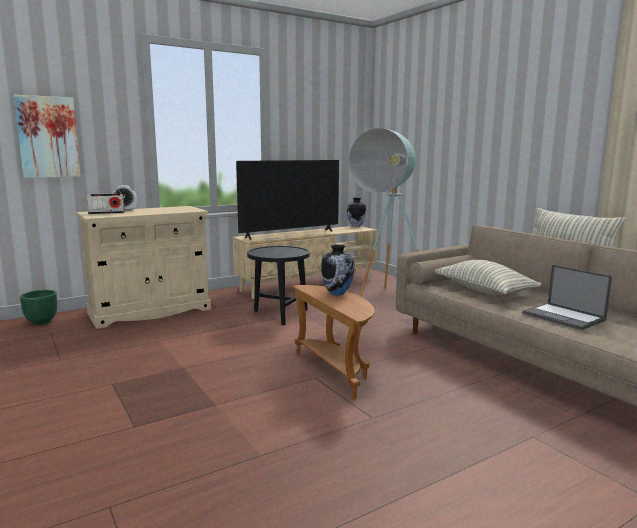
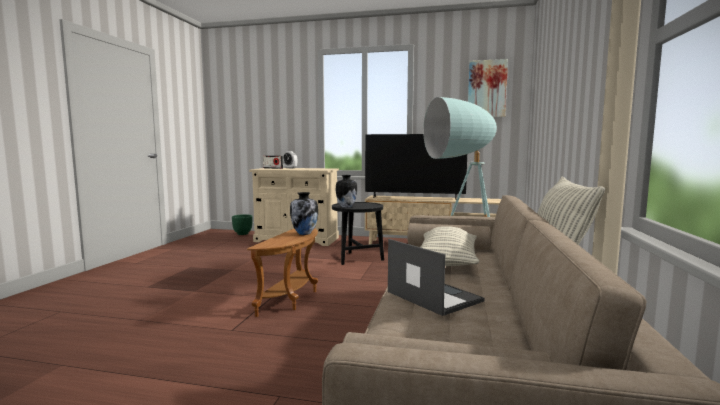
camera: 45 degrees right, 5 degrees down
picture [14,95,81,178] -> picture moved to [468,59,508,117]
vase [347,198,366,227] -> vase moved to [336,175,357,208]
laptop [523,265,612,330] -> laptop turned 135 degrees clockwise [388,239,484,316]

